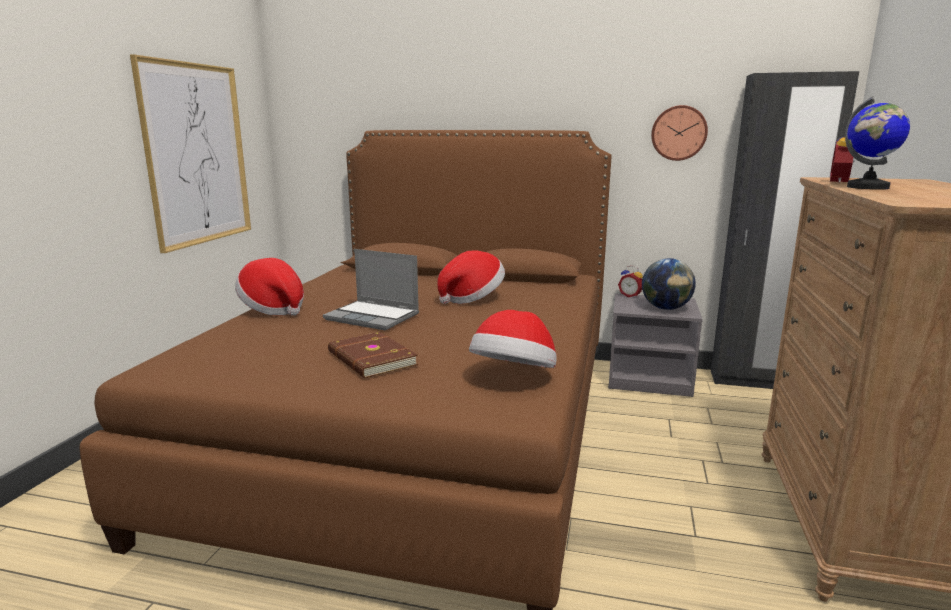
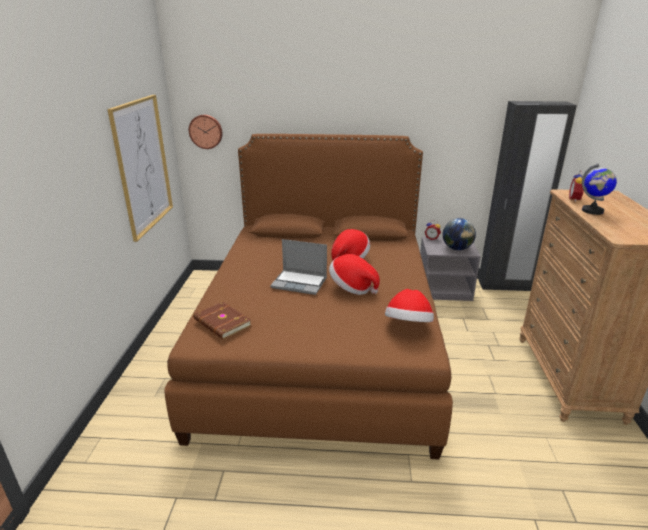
camera: 10 degrees left, 10 degrees up
hat [235,258,304,316] -> hat moved to [329,254,380,295]
brown book [328,332,418,378] -> brown book moved to [193,301,251,339]
wall clock [651,105,708,161] -> wall clock moved to [189,115,223,149]

